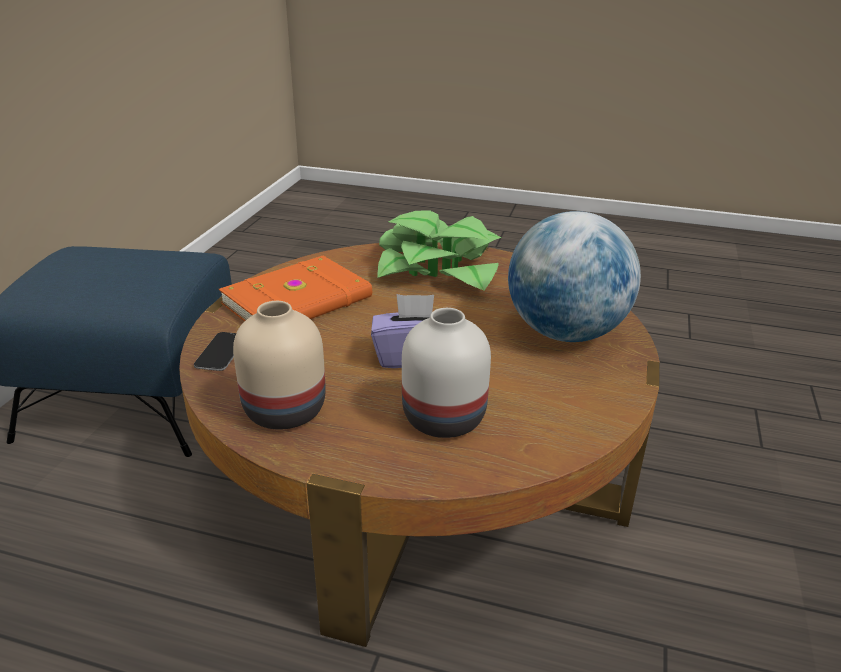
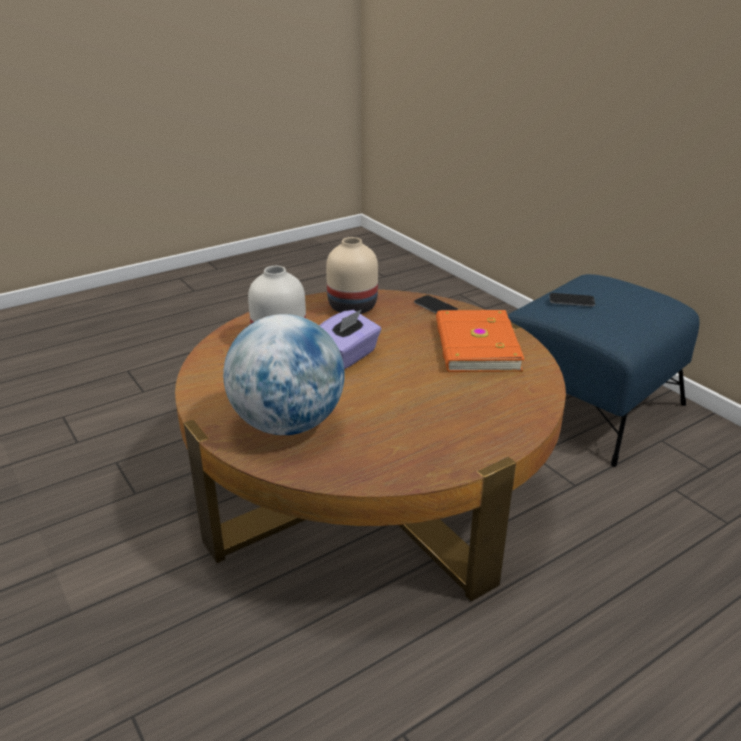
camera: 130 degrees right, 0 degrees up
potted plant [377,210,501,291] -> none
none -> phone [550,293,595,306]

